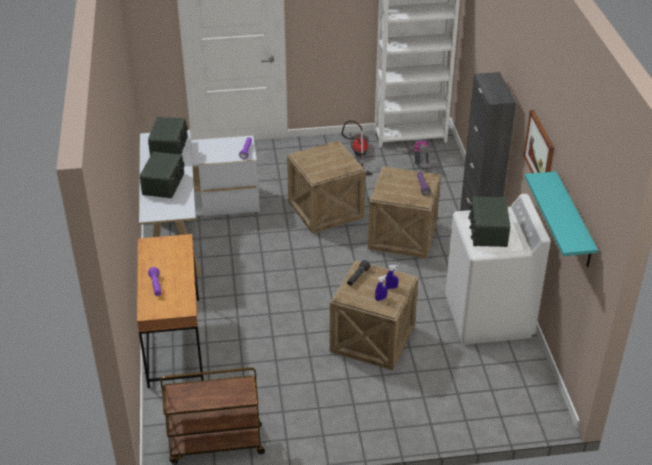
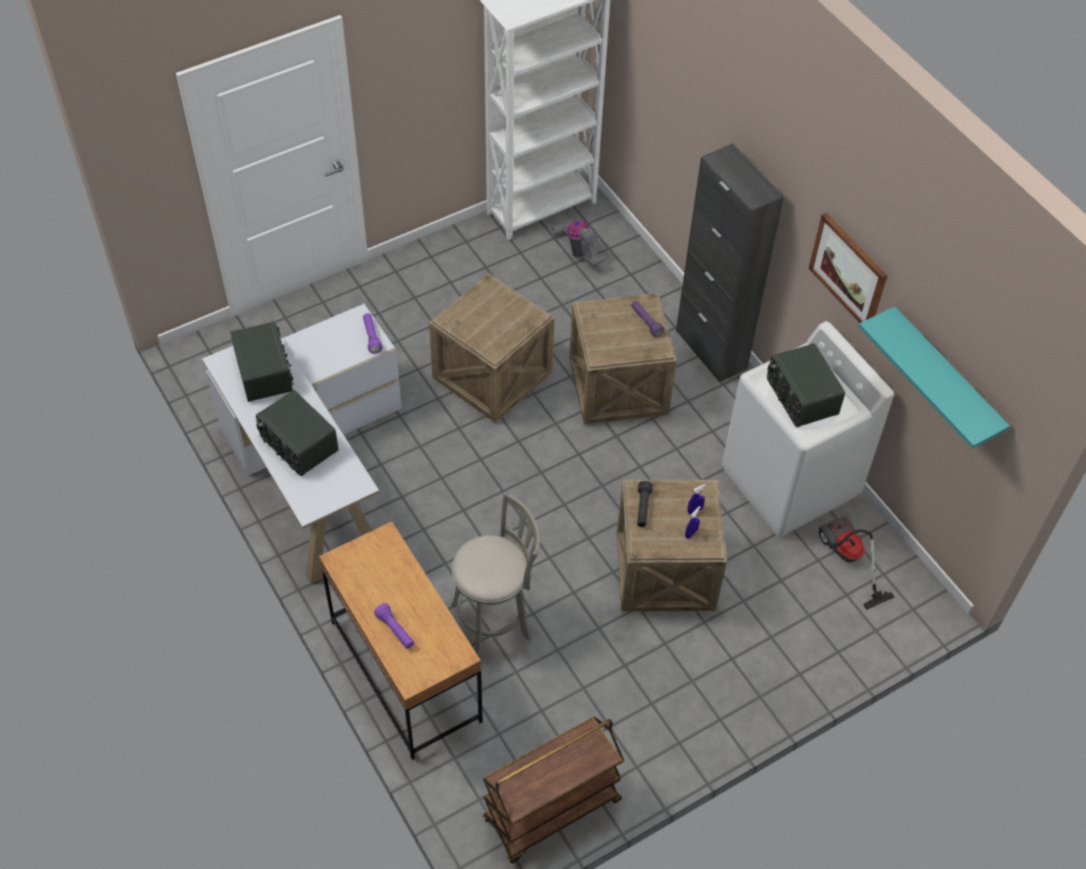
camera: 25 degrees left, 15 degrees up
radio [140,151,184,198] -> radio turned 150 degrees clockwise [256,390,339,476]
vacuum cleaner [341,121,373,175] -> vacuum cleaner moved to [818,517,895,610]
none -> grey stool [451,492,540,657]

